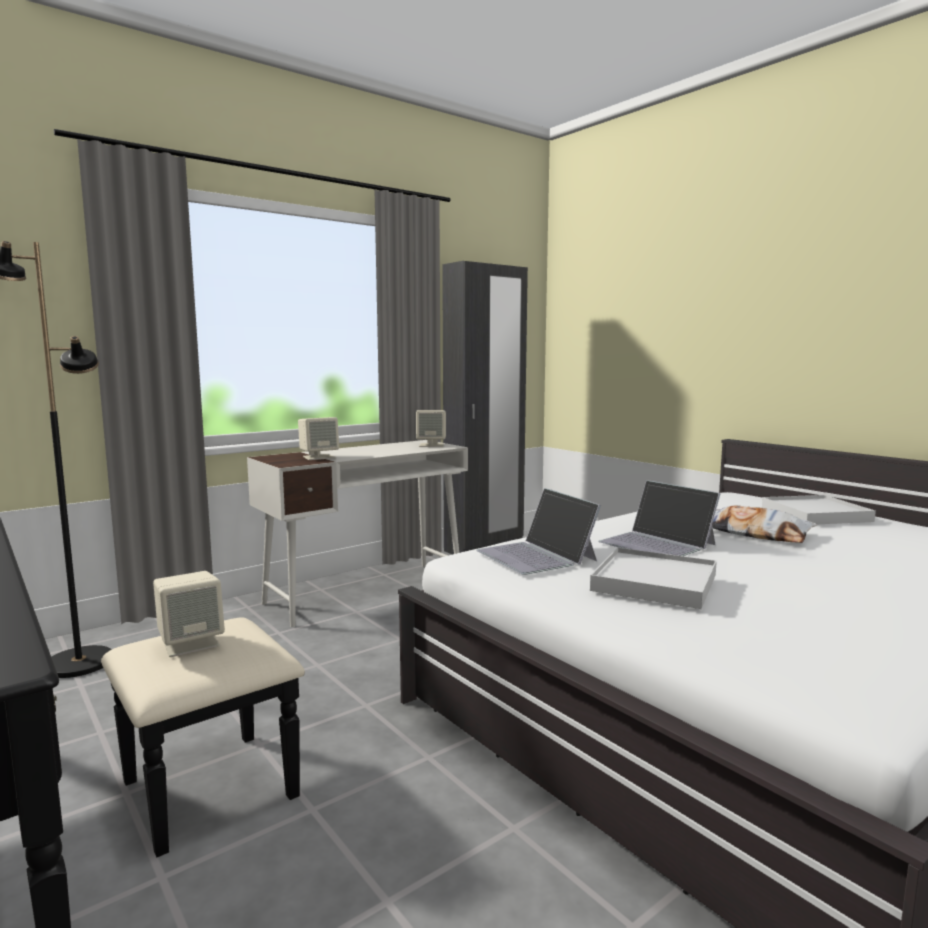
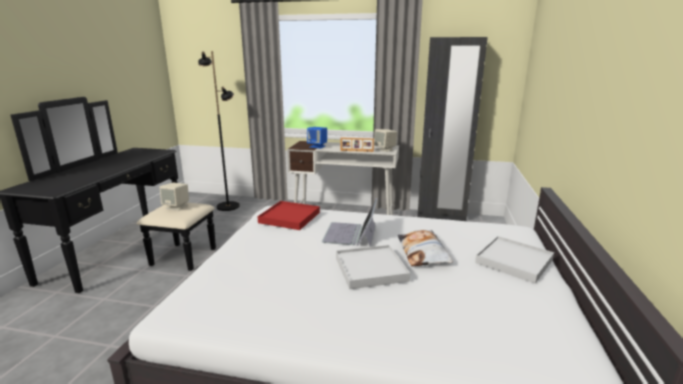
camera: 50 degrees right, 10 degrees up
beige speaker [298,417,339,460] -> blue speaker [307,127,327,148]
laptop [476,488,601,575] -> red tray [257,201,320,230]
white tray [590,547,717,609] -> white tray moved to [336,245,410,289]
none -> picture frame [340,137,374,152]

